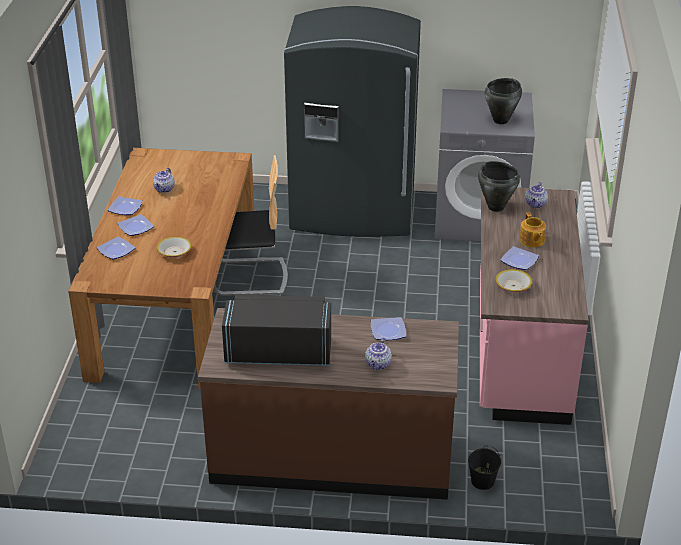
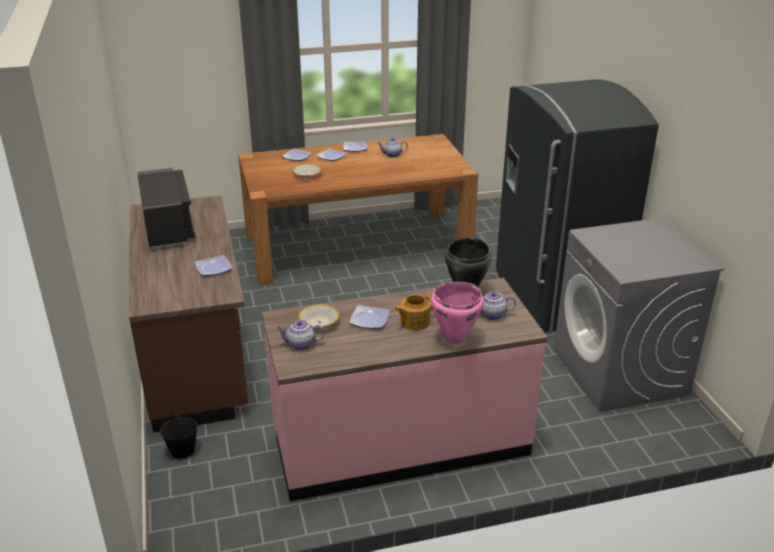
camera: 70 degrees right, 5 degrees down
chair [214,155,288,296] -> none
teapot [365,338,392,370] -> teapot moved to [277,320,325,350]
black cooking pot [485,78,522,124] -> none
none -> pink cooking pot [431,282,484,345]

